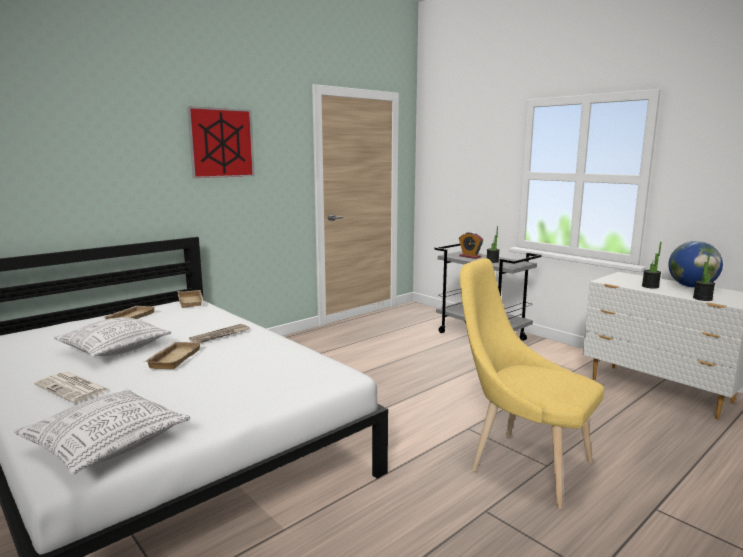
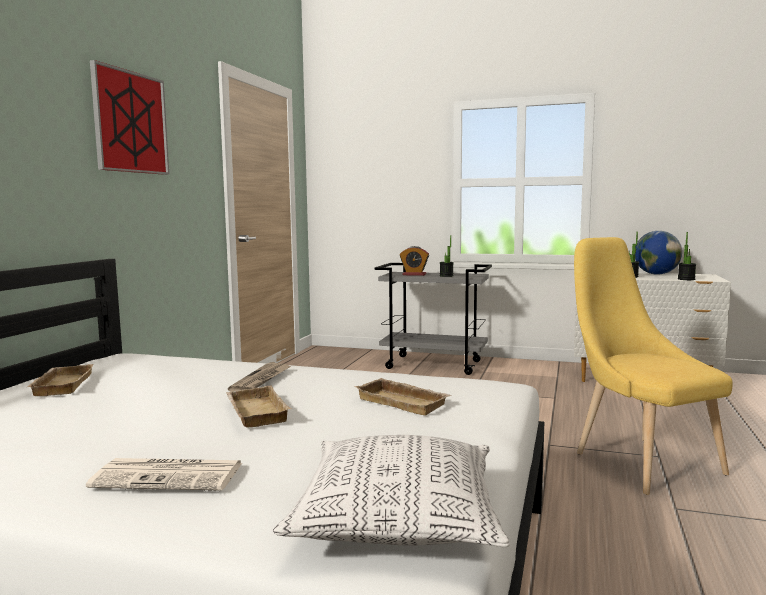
camera: 30 degrees left, 5 degrees down
pillow [54,317,171,357] -> none
beige tray [178,290,204,308] -> beige tray moved to [354,378,451,416]
yellow chair [460,258,604,509] -> yellow chair turned 60 degrees clockwise [574,237,733,495]

